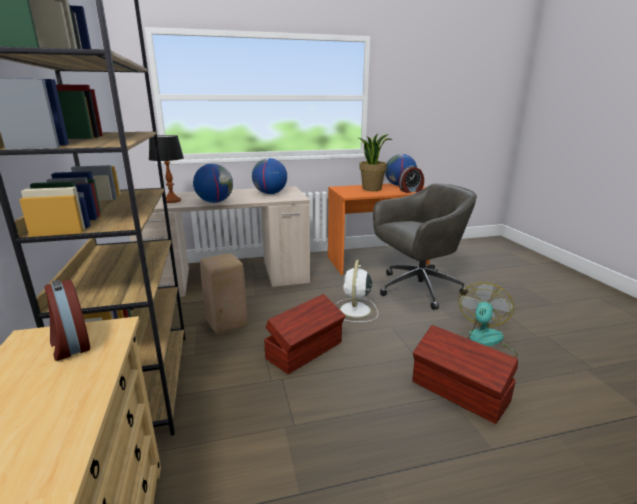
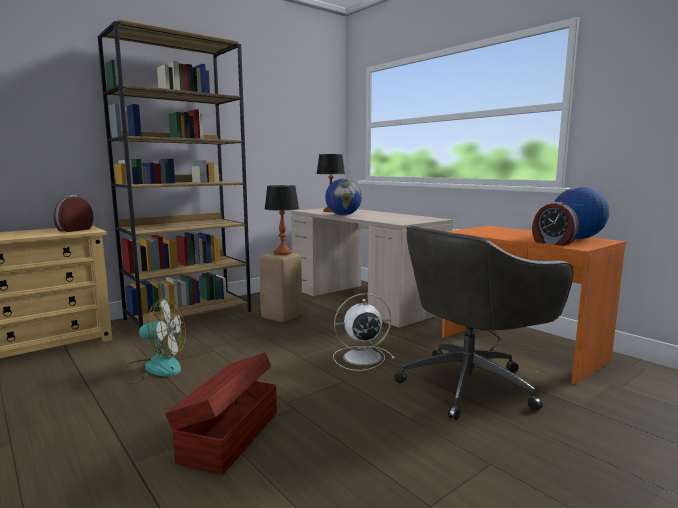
camera: 65 degrees right, 10 degrees down
globe [252,158,287,194] -> none
brown storage box [264,294,346,374] -> none
potted plant [359,134,392,191] -> none
grey office chair [373,183,477,310] -> grey office chair turned 105 degrees clockwise [394,226,573,420]
fan [458,282,518,357] -> fan moved to [119,298,186,384]
none -> table lamp [265,185,299,255]

